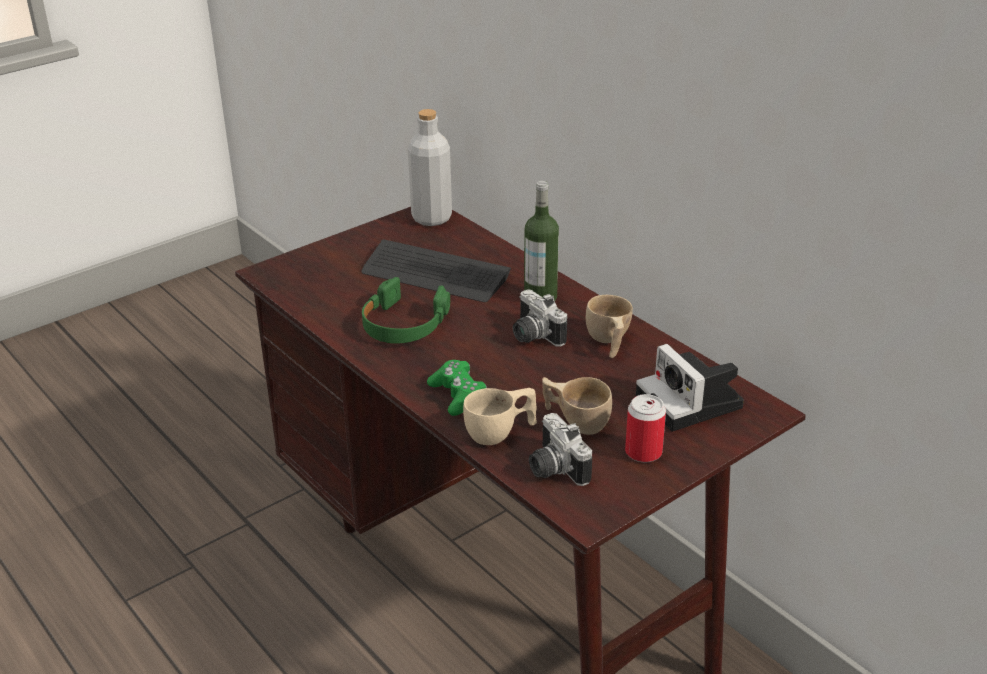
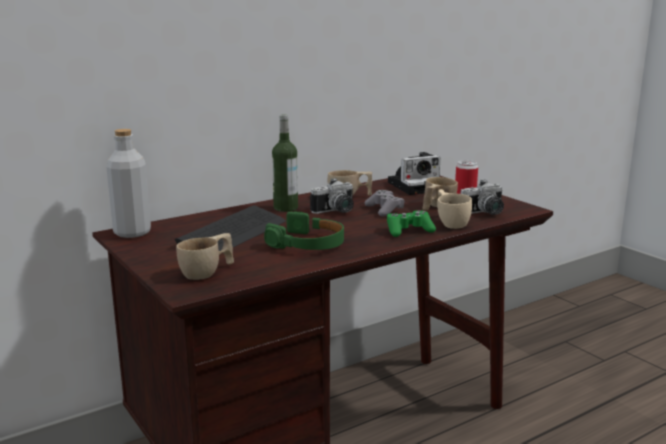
camera: 85 degrees left, 15 degrees down
none -> beige cup [176,233,234,280]
none -> grey game controller [365,190,404,216]

